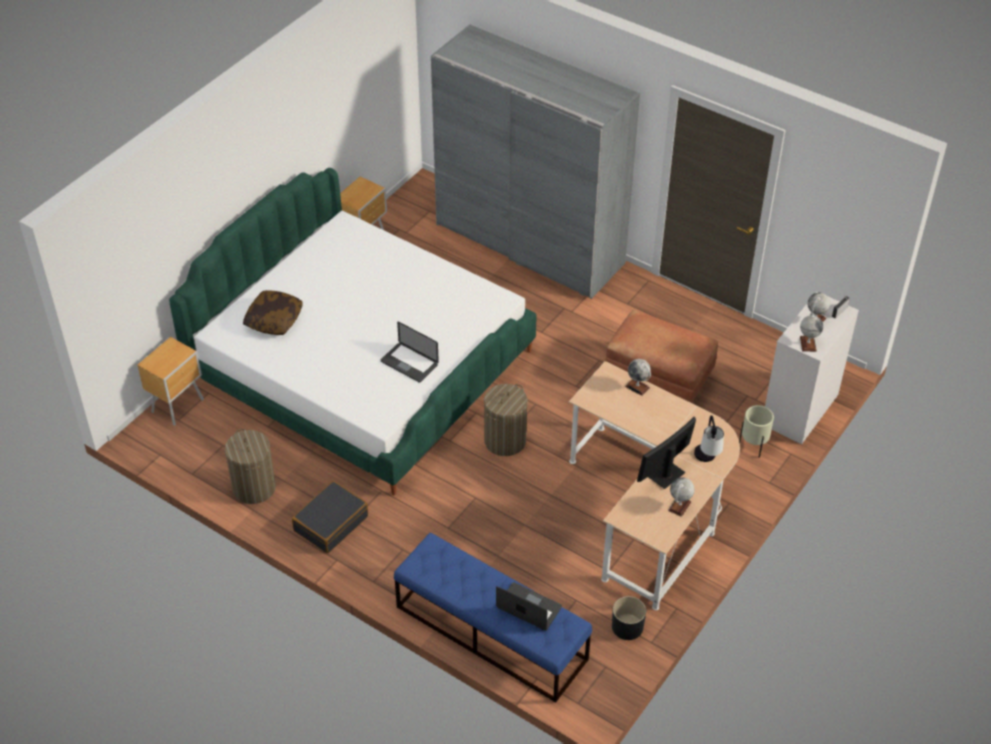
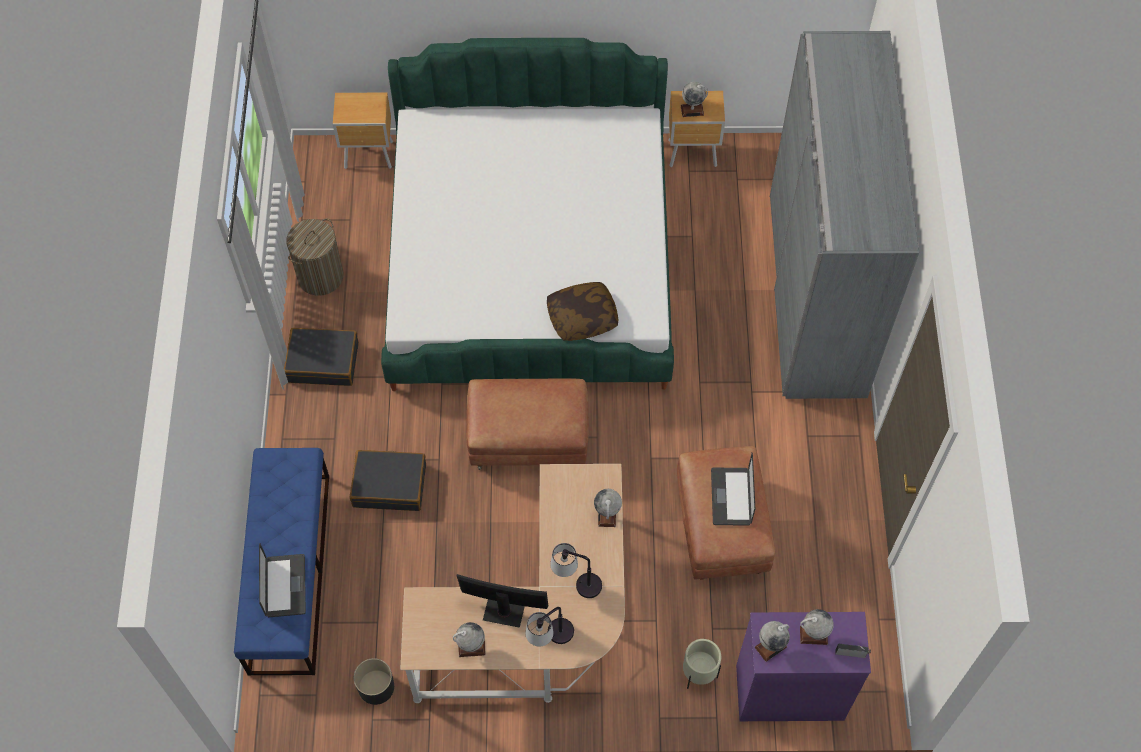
camera: 55 degrees right, 15 degrees up
pillow [243,290,303,335] -> pillow moved to [547,282,619,341]
laptop [381,321,439,382] -> laptop moved to [711,453,755,526]
laundry basket [484,384,528,456] -> brown ottoman [466,379,589,470]
white dresser [765,292,859,444] -> purple dresser [736,612,871,721]
none -> black suitcase [350,450,426,511]
none -> table lamp [550,543,602,598]
none -> globe [681,82,708,117]

